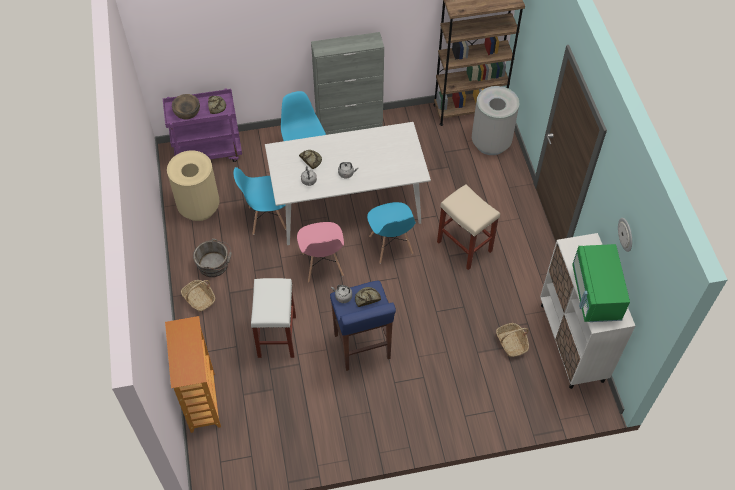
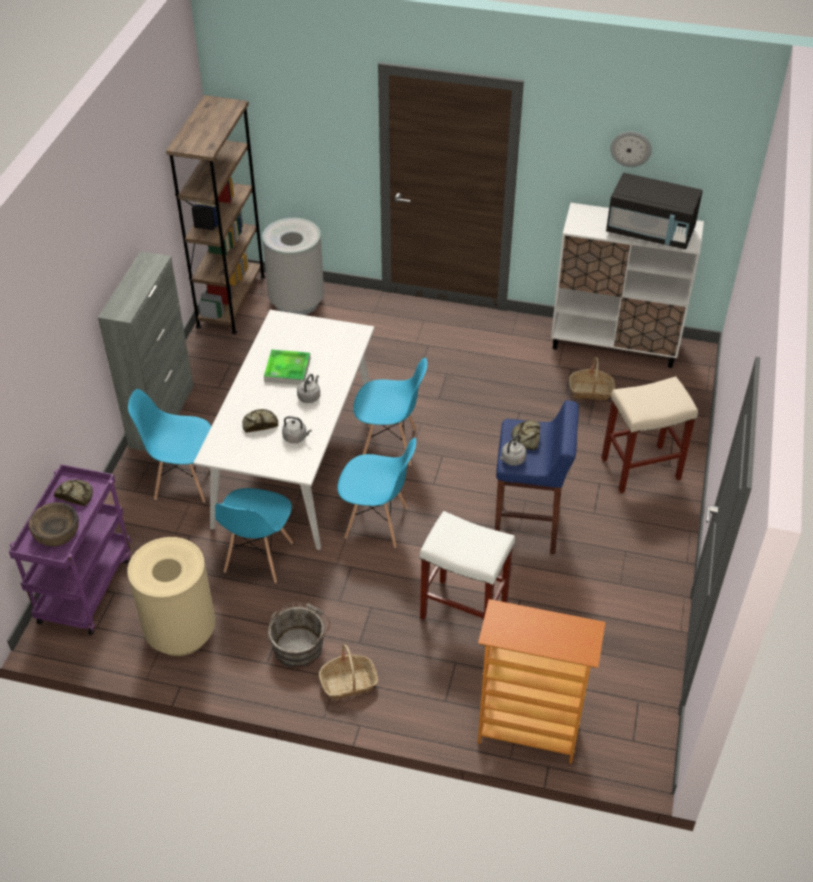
camera: 65 degrees left, 10 degrees down
pink chair [297,222,344,283] -> blue chair [337,438,416,548]
beige stool [437,184,500,270] -> beige stool moved to [601,376,698,493]
green microwave [572,244,630,322] -> black microwave [606,173,703,249]
none -> tray [264,350,311,385]

